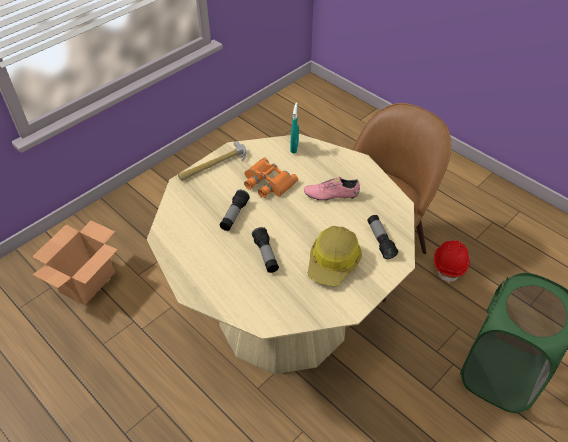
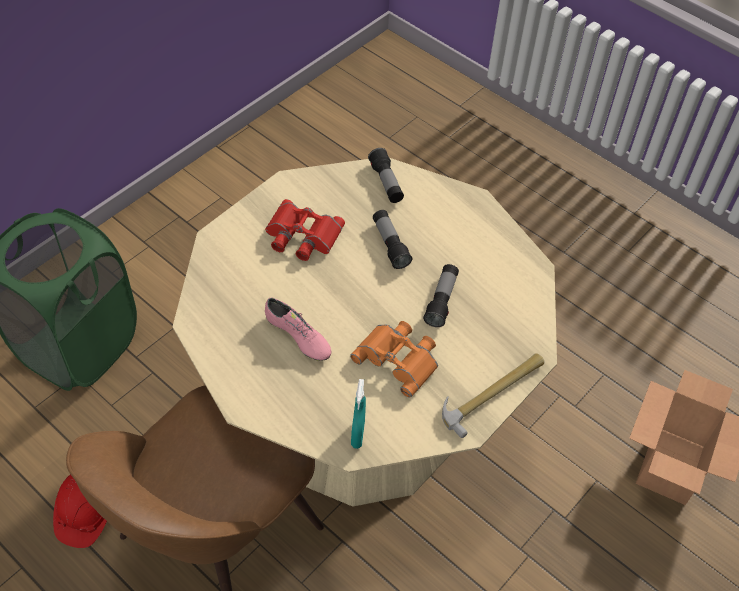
camera: 175 degrees right, 5 degrees up
pink shoe [304,177,360,201] -> pink shoe turned 45 degrees clockwise [265,297,331,361]
hard hat [307,226,362,287] -> red binoculars [265,199,345,261]
flashlight [368,215,398,259] -> flashlight moved to [368,148,404,203]

